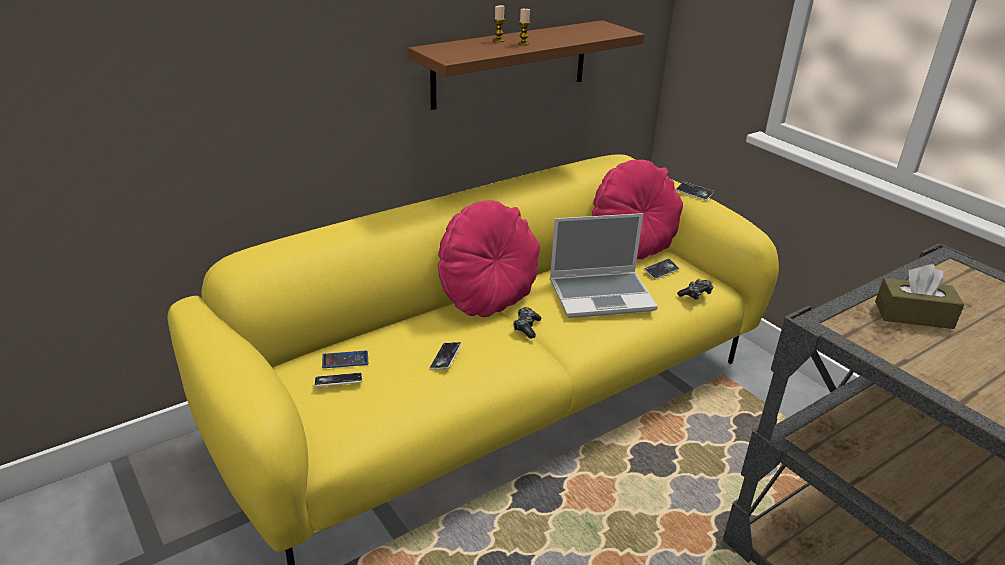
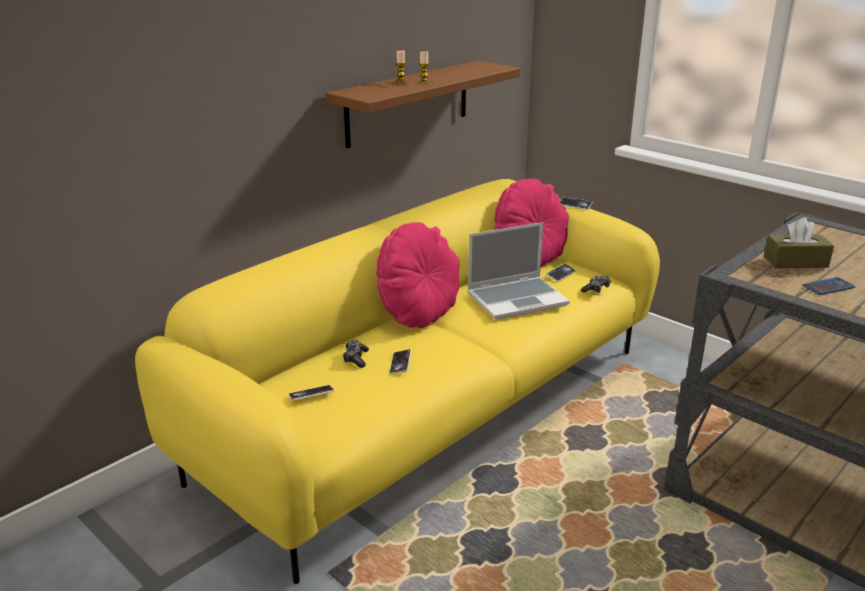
camera: 10 degrees left, 5 degrees down
phone [322,351,368,368] -> phone moved to [802,277,855,295]
game controller [513,307,541,339] -> game controller moved to [343,340,369,368]

